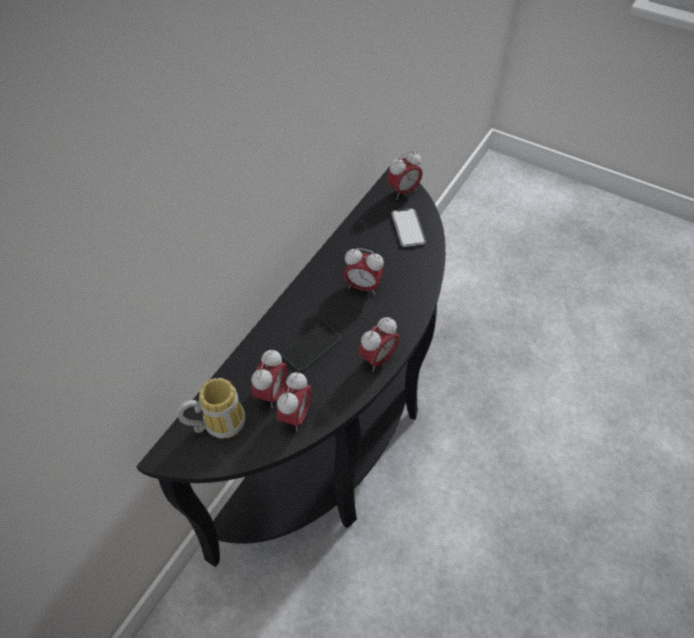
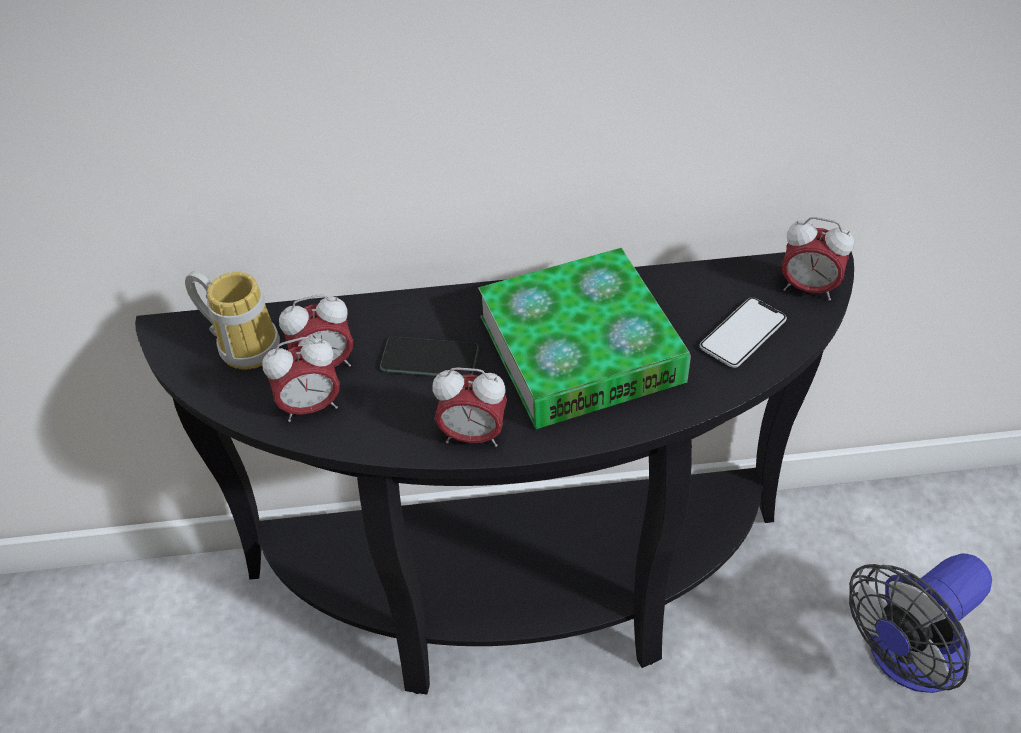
camera: 55 degrees right, 5 degrees down
alarm clock [344,248,384,295] -> book [478,248,691,429]
none -> fan [849,553,992,693]

